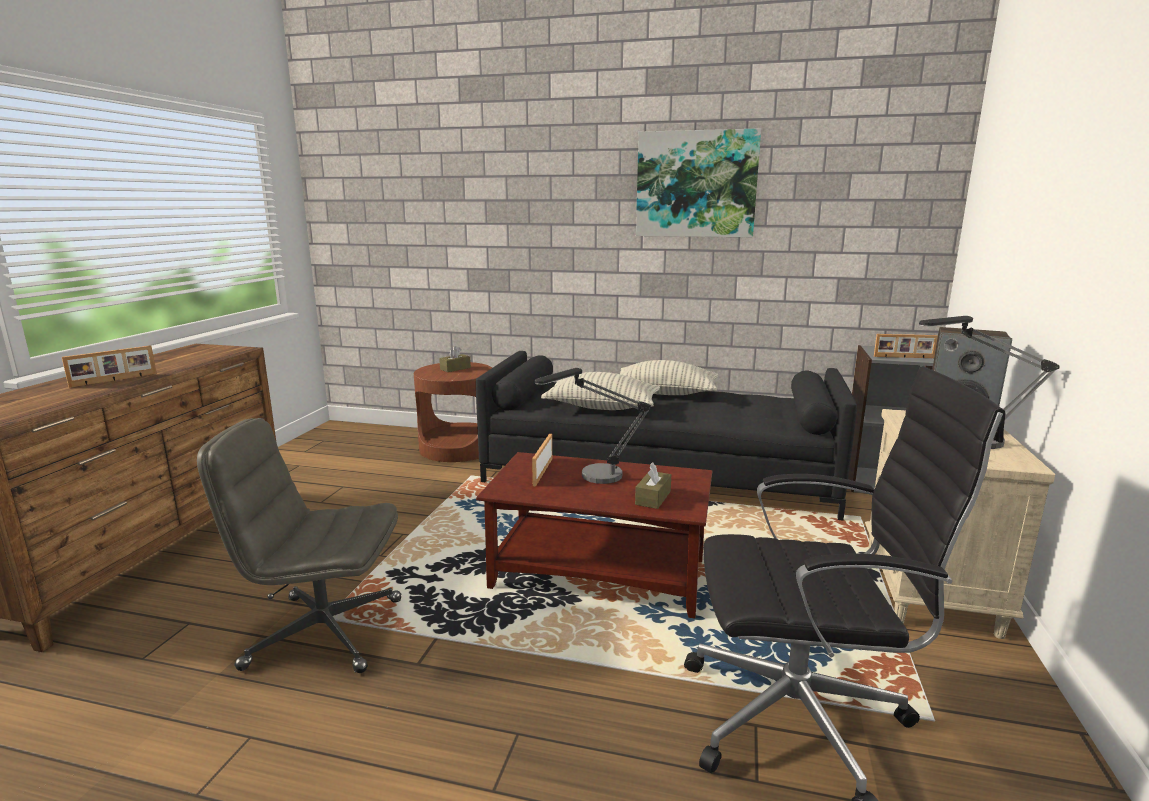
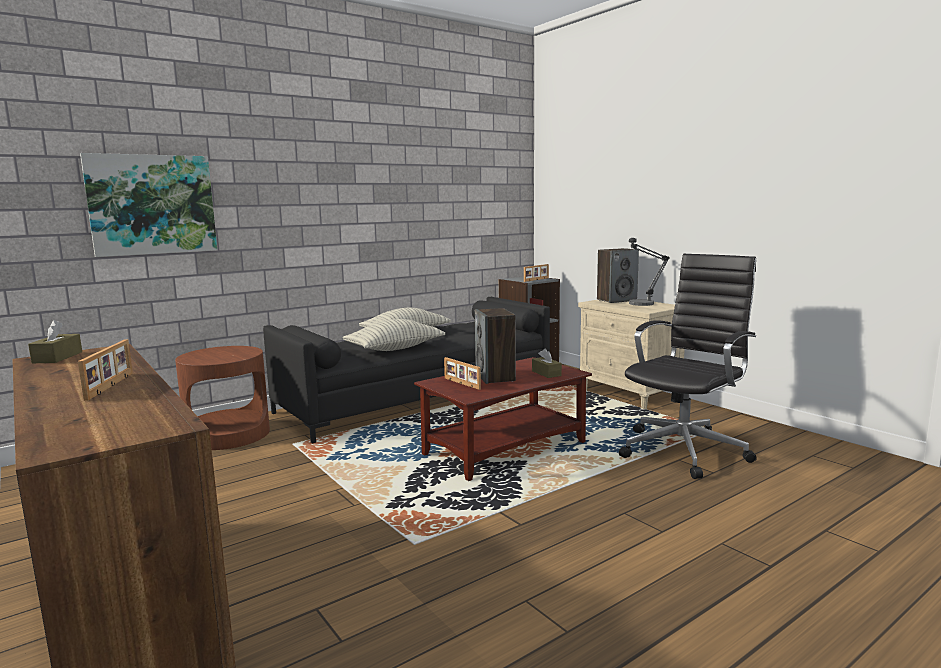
camera: 50 degrees left, 5 degrees down
grey office chair [197,418,401,673] -> none
brown tissue box [439,346,471,372] -> brown tissue box moved to [28,320,82,363]
table lamp [535,368,651,484] -> speaker [475,308,516,384]
picture [636,128,761,237] -> picture moved to [80,153,217,257]

